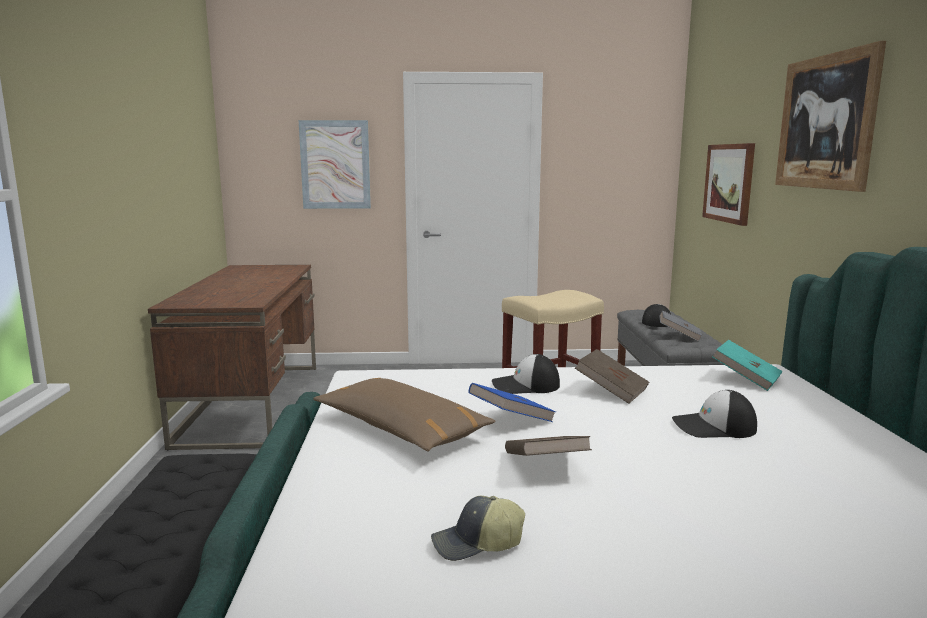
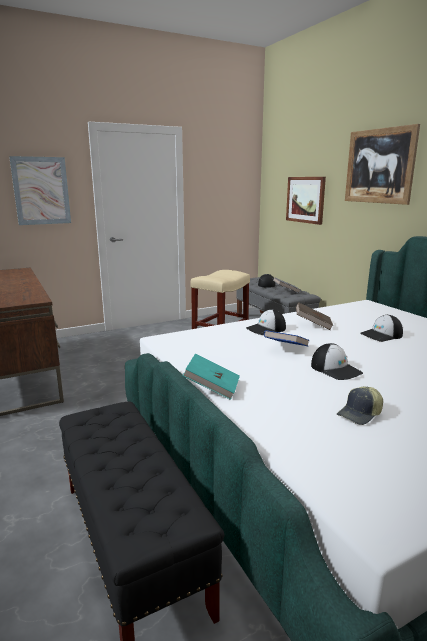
camera: 25 degrees left, 5 degrees up
brown pillow [313,378,496,451] -> none
brown book [505,436,592,456] -> cap [311,343,363,380]
turquoise book [712,340,783,391] -> turquoise book moved to [183,354,240,400]

